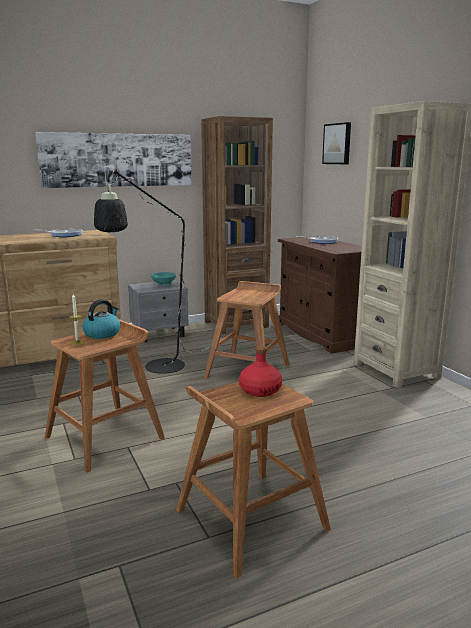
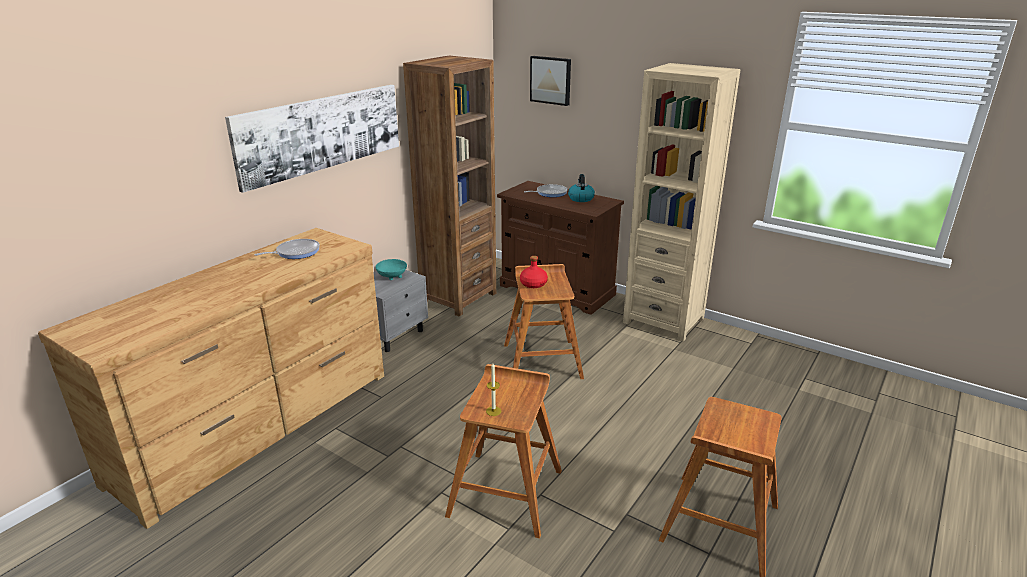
camera: 30 degrees left, 10 degrees up
kettle [82,299,121,339] -> kettle moved to [568,174,595,202]
black floor lamp [94,169,209,374] -> none
red bottle [239,345,282,397] -> red bottle moved to [520,256,548,288]

